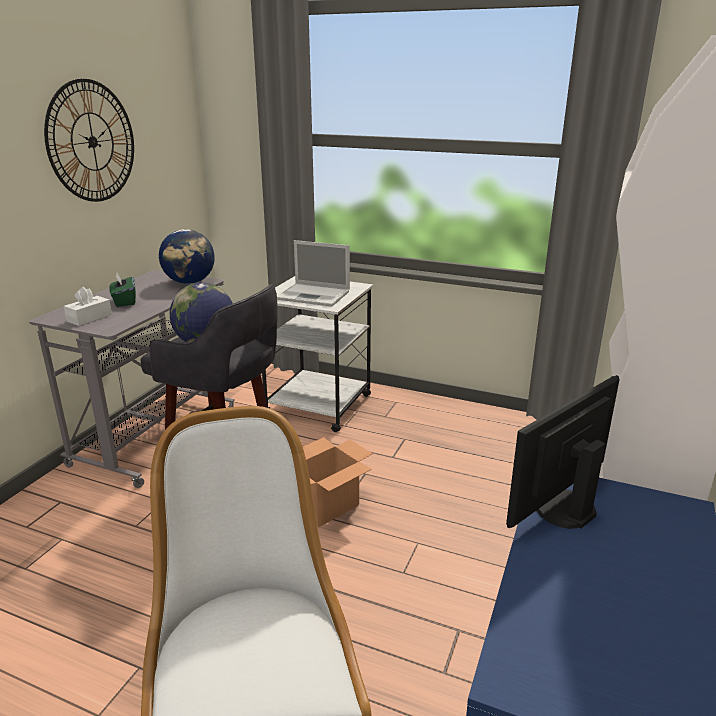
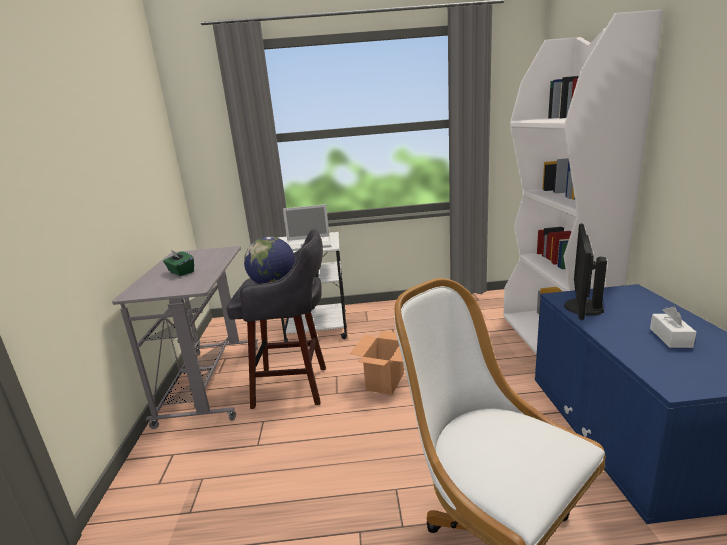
camera: 25 degrees left, 5 degrees down
wall clock [44,79,134,202] -> none
white tissue box [64,287,112,326] -> white tissue box moved to [650,306,697,348]
globe [159,229,215,284] -> none

